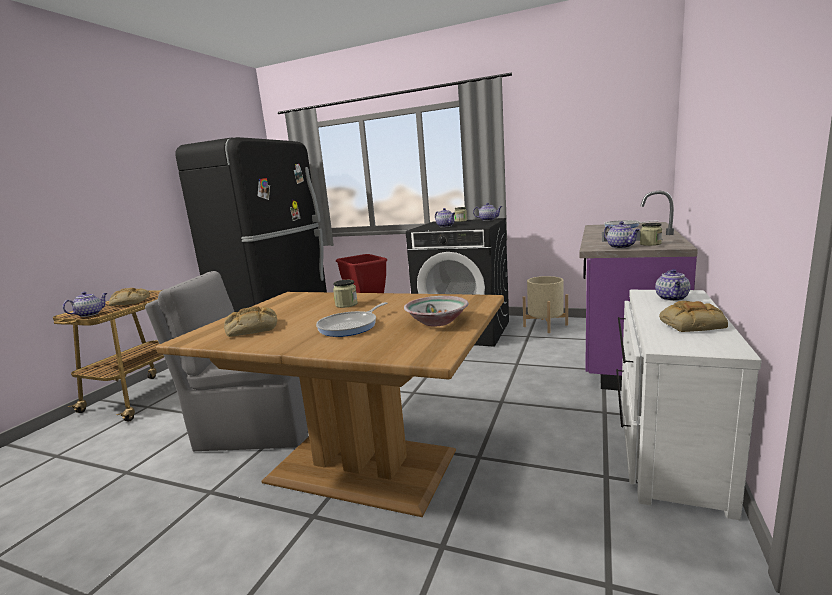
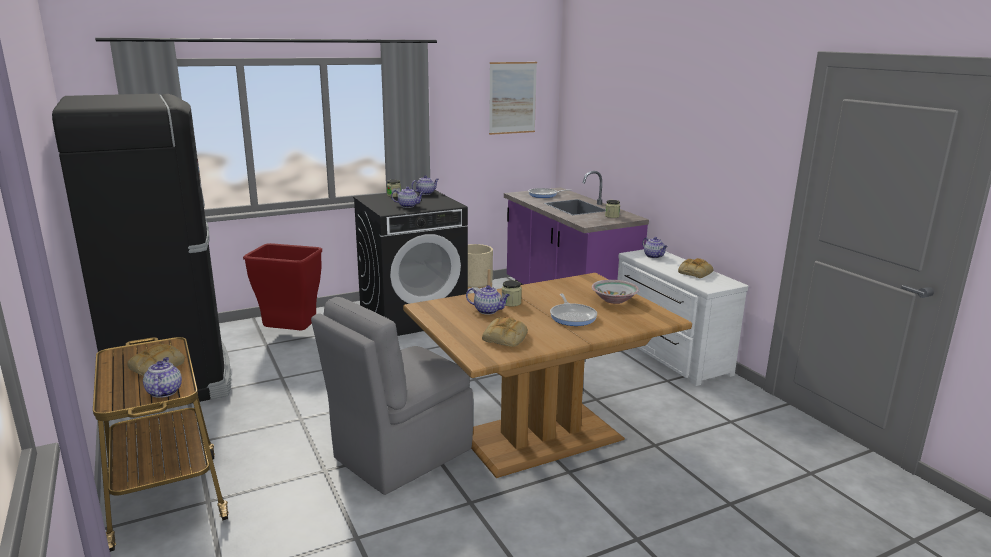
camera: 50 degrees left, 5 degrees up
teapot [604,221,640,248] -> teapot moved to [466,285,510,315]
none -> picture [489,62,537,135]

